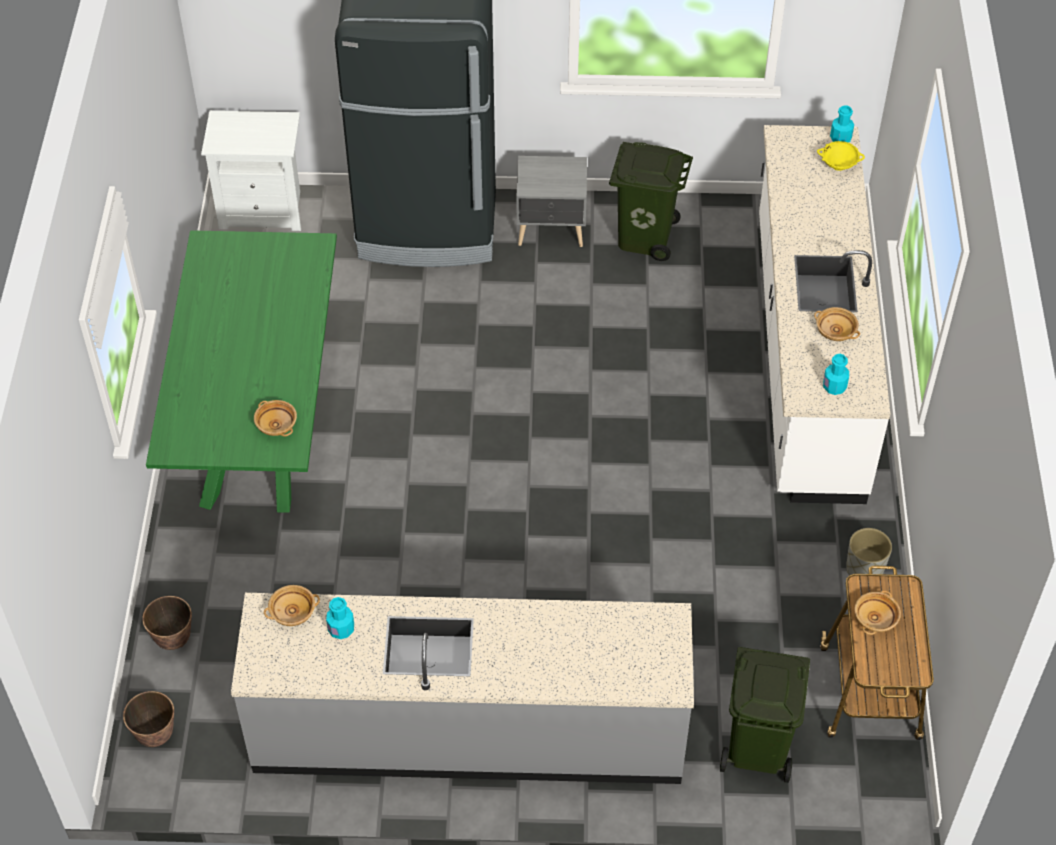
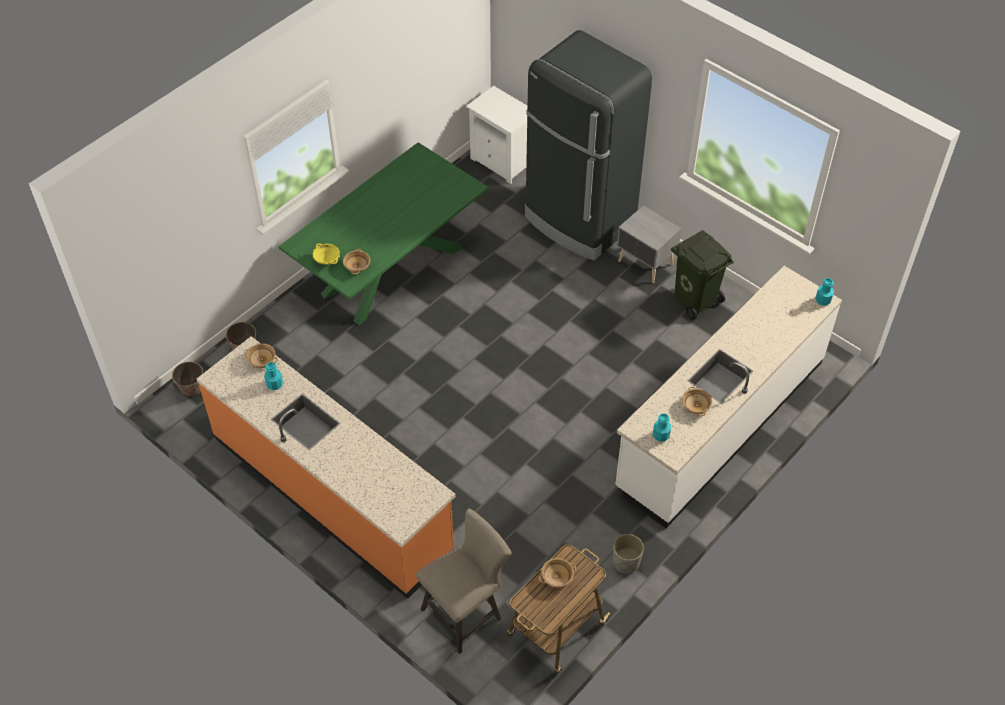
camera: 40 degrees right, 0 degrees up
grey counter [231,593,694,784] -> orange counter [197,336,456,599]
green trash can [720,647,810,783] -> beige stool [416,508,512,654]
yellow bowl [817,141,865,171] -> yellow bowl moved to [313,243,340,265]

